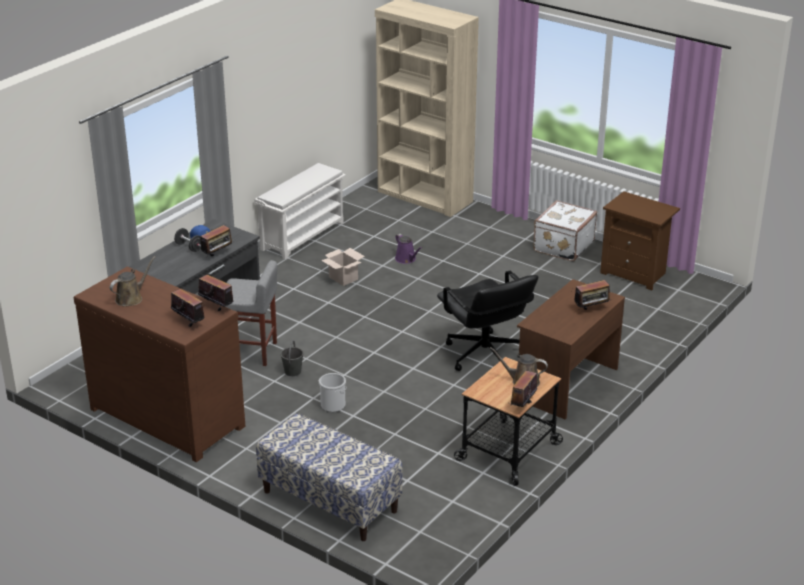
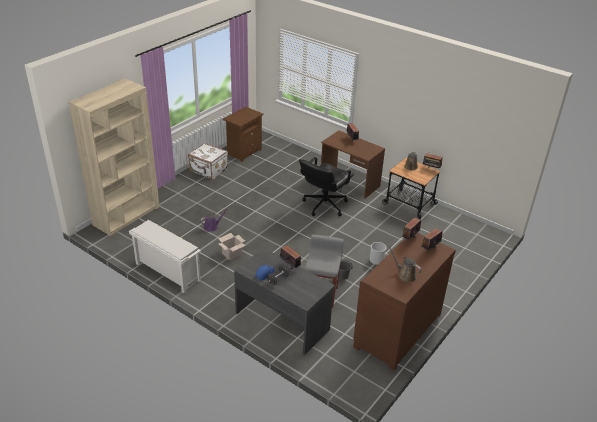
camera: 90 degrees left, 5 degrees up
bench [256,413,403,541] -> none
black office chair [437,271,538,371] -> black office chair turned 150 degrees clockwise [299,157,354,216]

